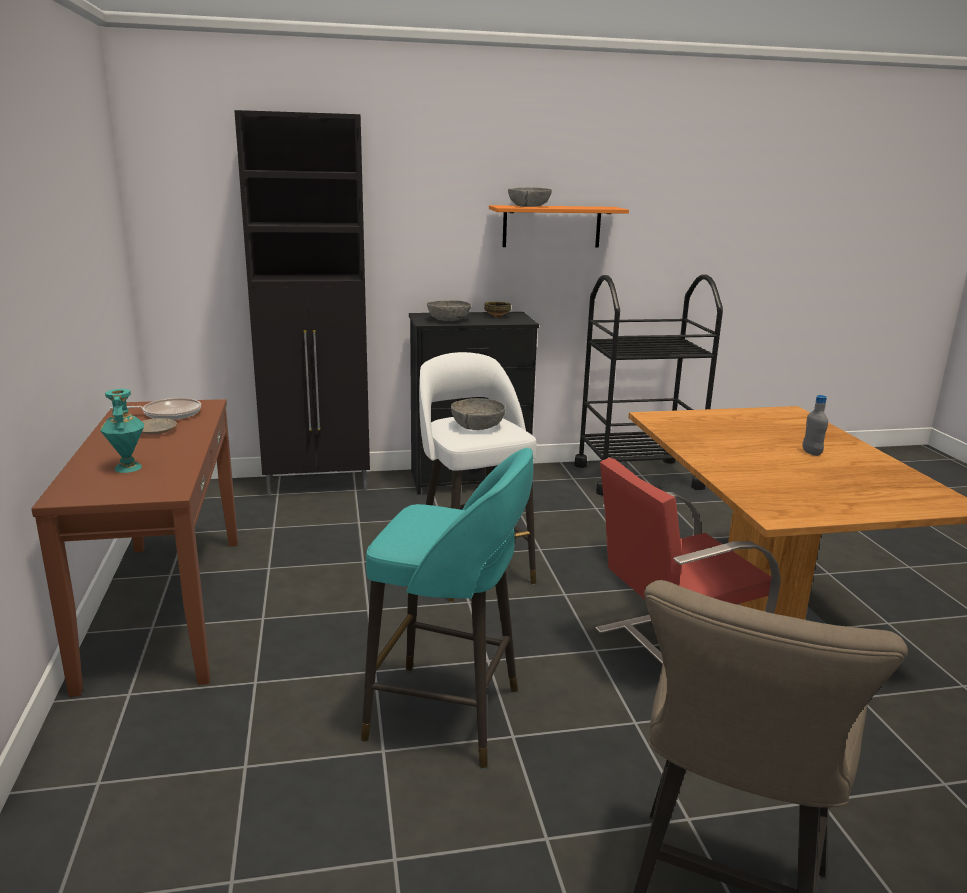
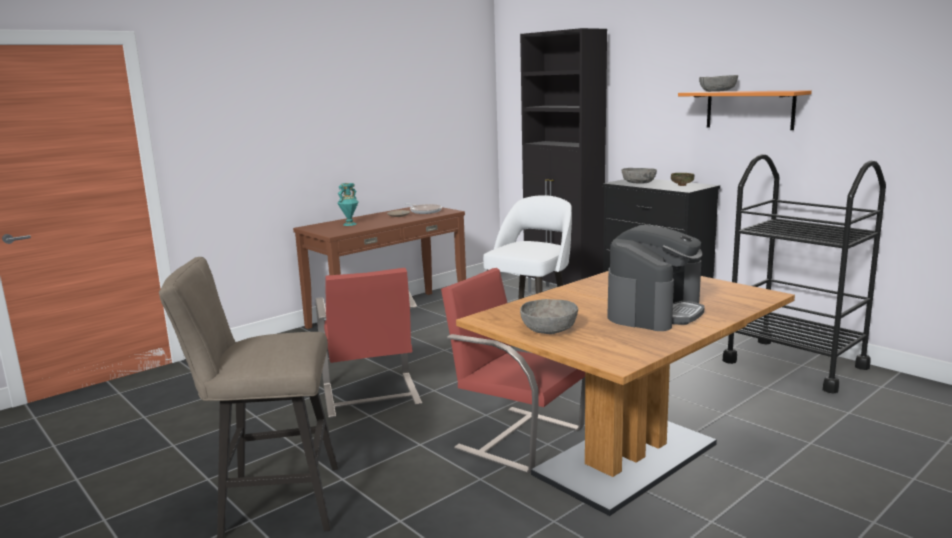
camera: 60 degrees right, 5 degrees down
turquoise stool [361,448,533,769] -> red chair [315,268,422,418]
grey bowl [451,398,505,430] -> grey bowl moved to [520,299,578,334]
grey bottle [802,395,828,456] -> coffee machine [607,225,705,331]

